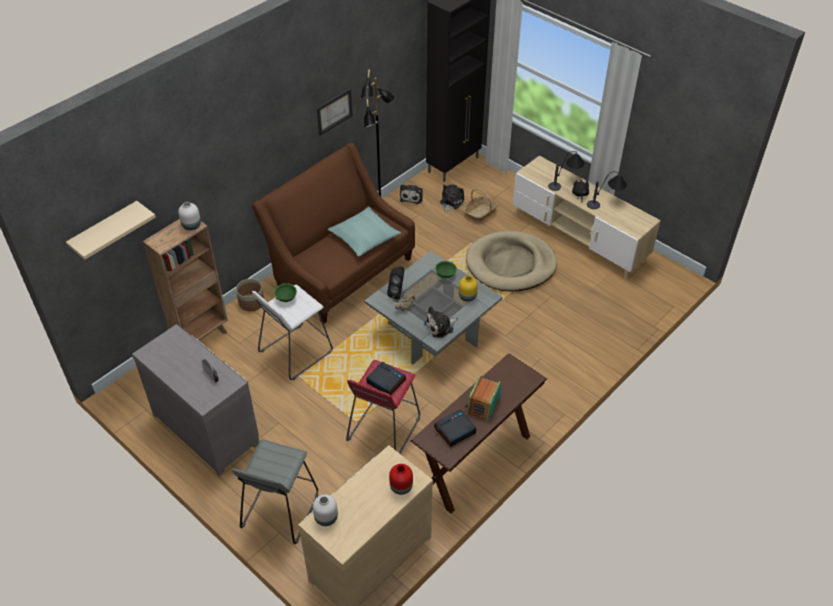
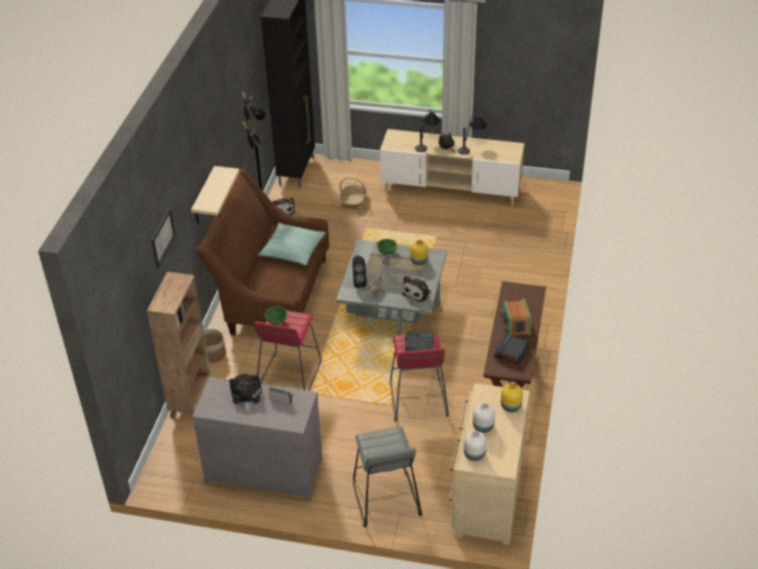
camera: 30 degrees left, 5 degrees down
beige shelf [66,201,156,260] -> beige shelf moved to [191,166,240,224]
white vase [178,202,201,230] -> white vase moved to [473,403,495,433]
white stool [252,285,333,380] -> red stool [254,310,321,391]
picture [317,89,353,135] -> picture moved to [151,208,176,268]
red vase [389,464,413,495] -> yellow vase [501,383,523,412]
plush toy [440,184,465,212] -> plush toy moved to [229,374,262,413]
beige dog bed [466,231,557,291] -> none

